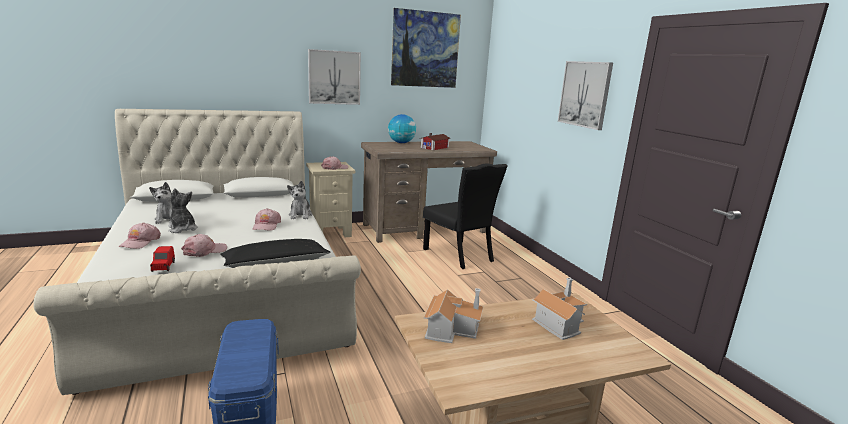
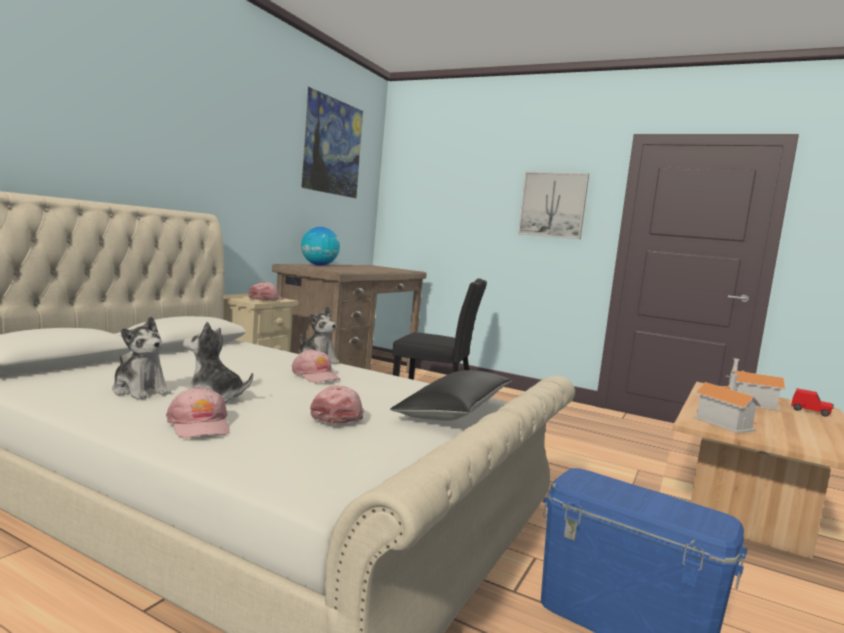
camera: 40 degrees left, 10 degrees down
red toy car [150,246,175,272] -> red toy car moved to [791,388,834,416]
picture [308,49,361,105] -> none
toy house [420,133,451,150] -> none

